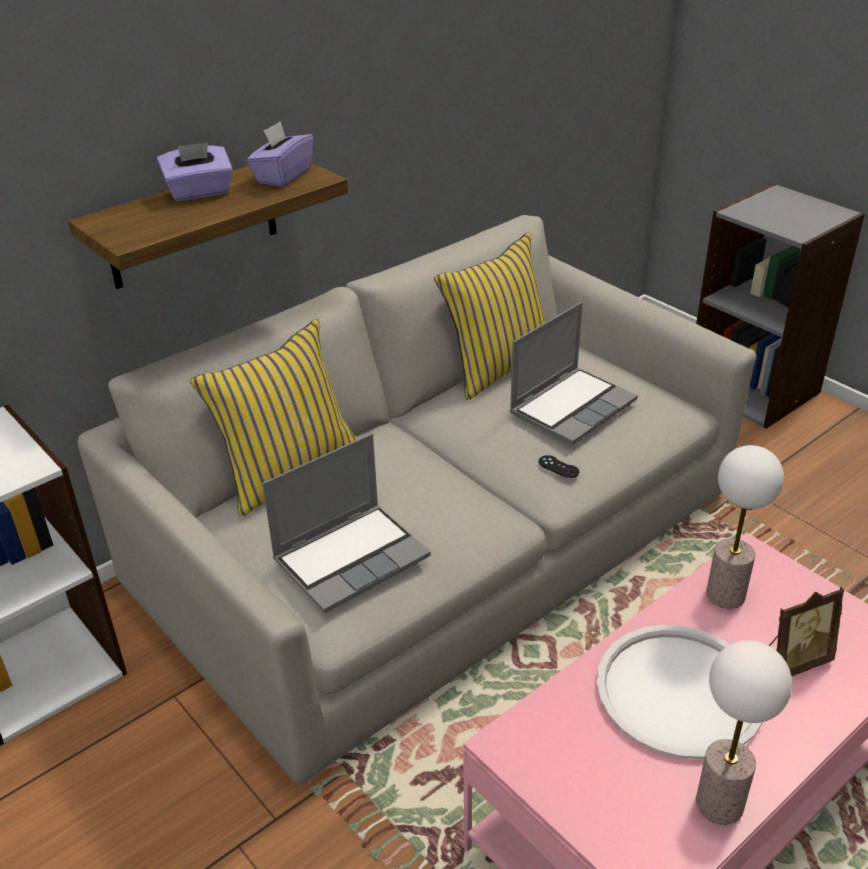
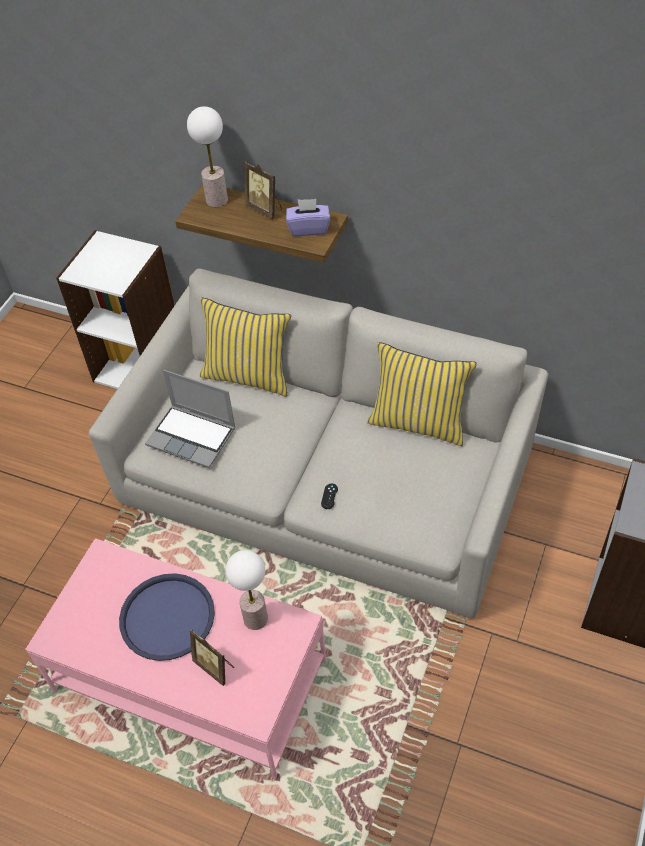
camera: 65 degrees right, 15 degrees up
purple tissue box [157,142,233,201] -> picture frame [244,161,282,219]
laptop [510,302,638,445] -> none
white tray [597,625,763,759] -> blue tray [119,573,215,661]
table lamp [696,640,792,825] -> table lamp moved to [187,106,228,207]

